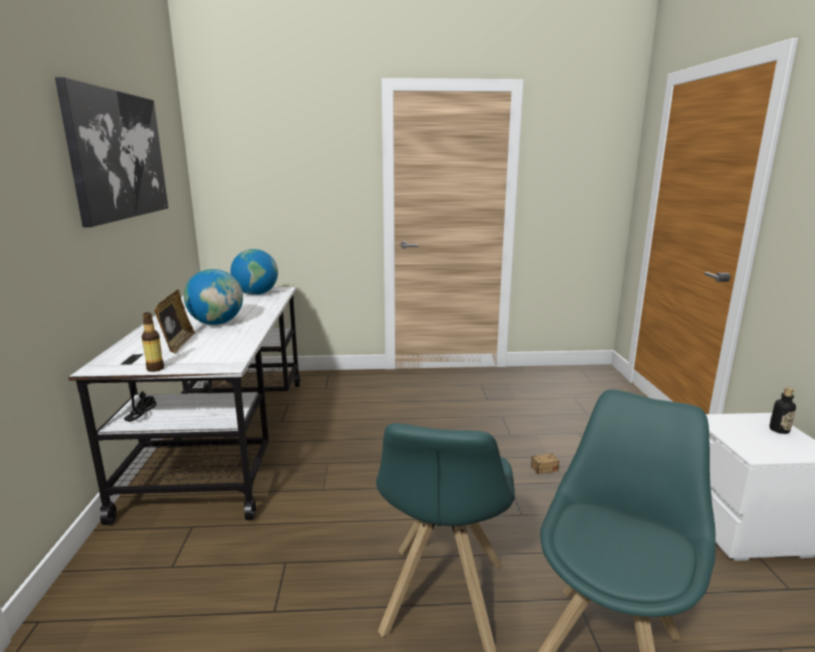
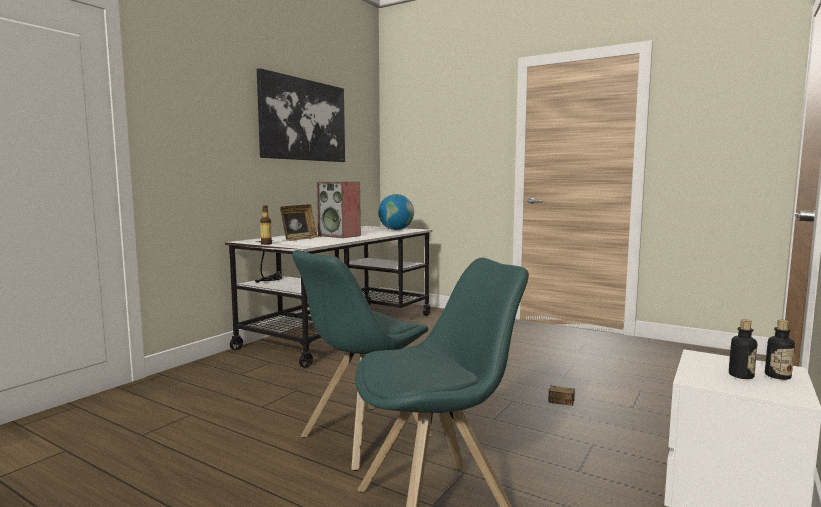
camera: 35 degrees right, 10 degrees down
globe [184,269,243,325] -> speaker [317,182,361,238]
none -> bottle [729,319,757,379]

